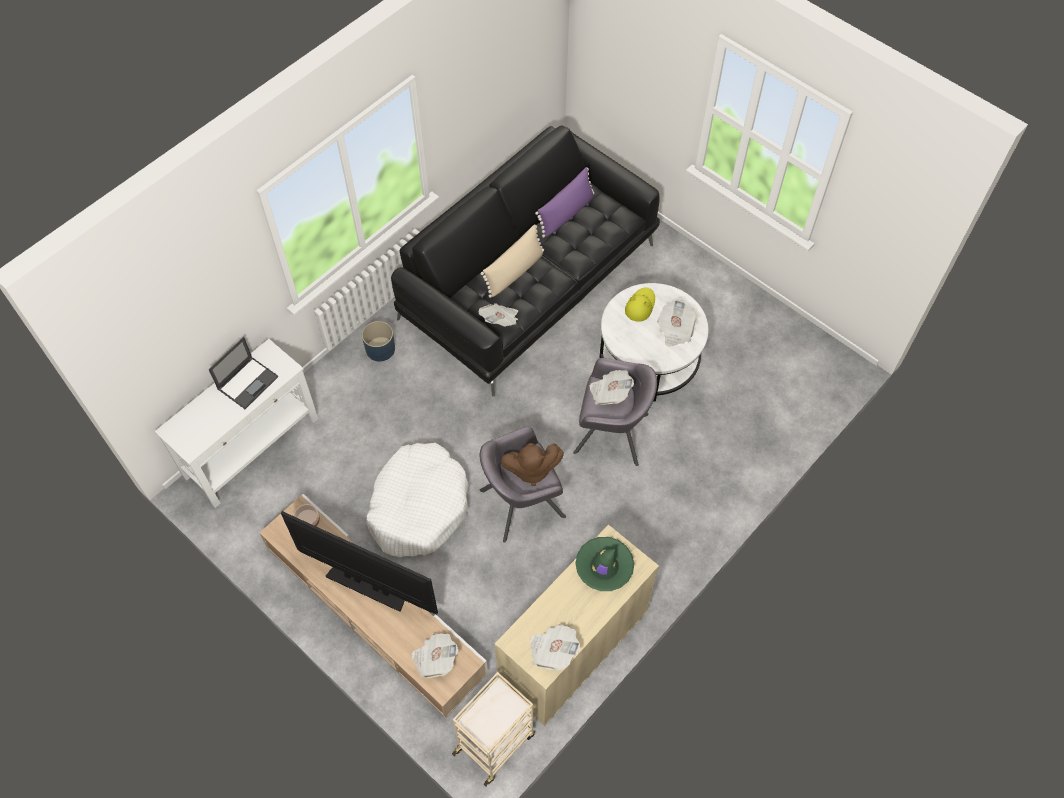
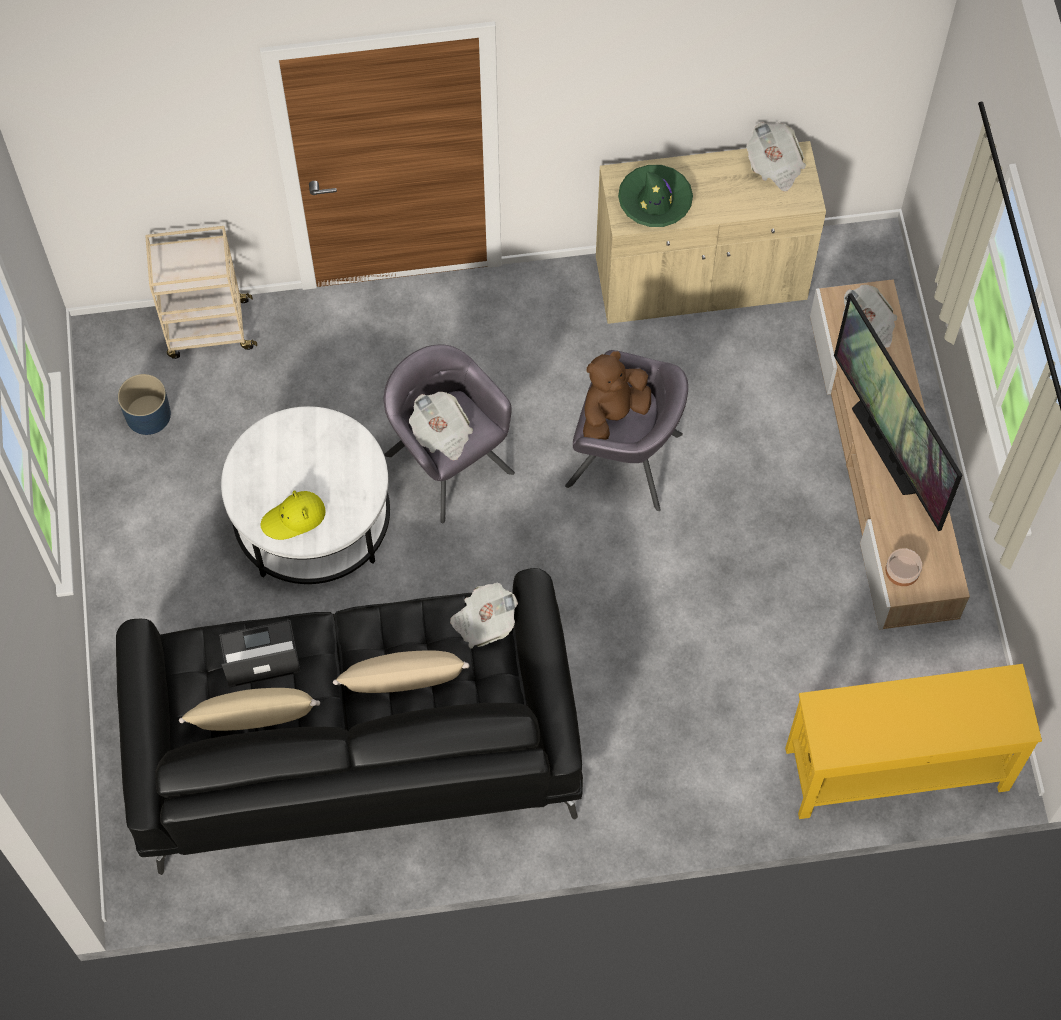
camera: 140 degrees left, 5 degrees up
white console table [154,339,318,508] -> yellow console table [785,664,1042,819]
laptop [209,337,278,409] -> laptop moved to [219,620,301,688]
blue planter [362,321,395,361] -> blue planter moved to [118,374,171,435]
white dog bed [366,443,469,557] -> none
beige cart [452,672,535,787] -> beige cart moved to [145,226,257,359]
brown plush toy [501,443,564,486] -> brown plush toy turned 75 degrees counterclockwise [583,351,651,440]
purple pillow [535,167,595,238] -> beige pillow [179,688,320,731]
newspaper [657,300,698,347] -> none

